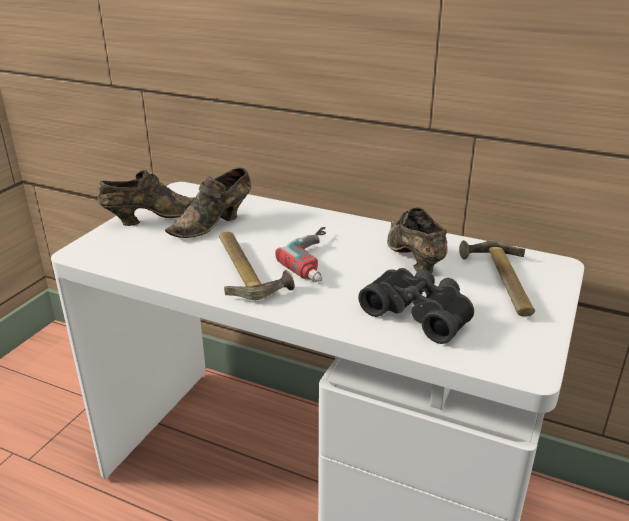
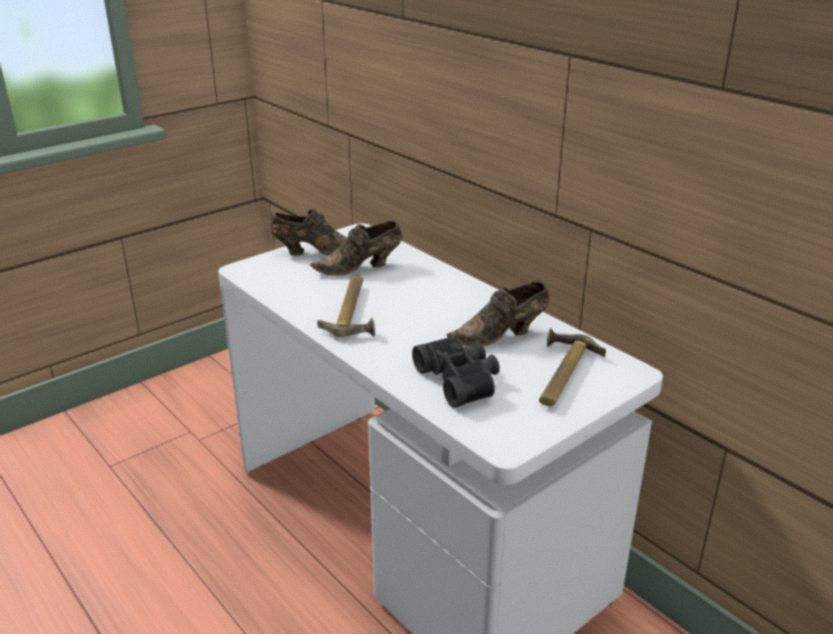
camera: 25 degrees right, 0 degrees up
power drill [275,227,326,282] -> none
brown shoe [387,207,448,273] -> brown shoe turned 120 degrees counterclockwise [447,282,549,347]

